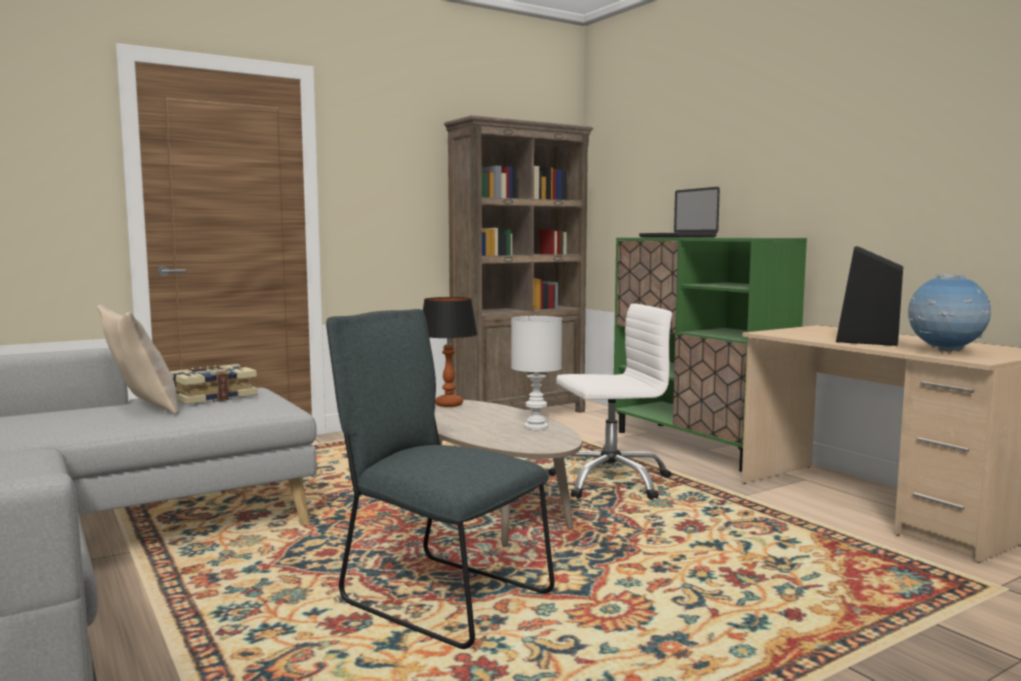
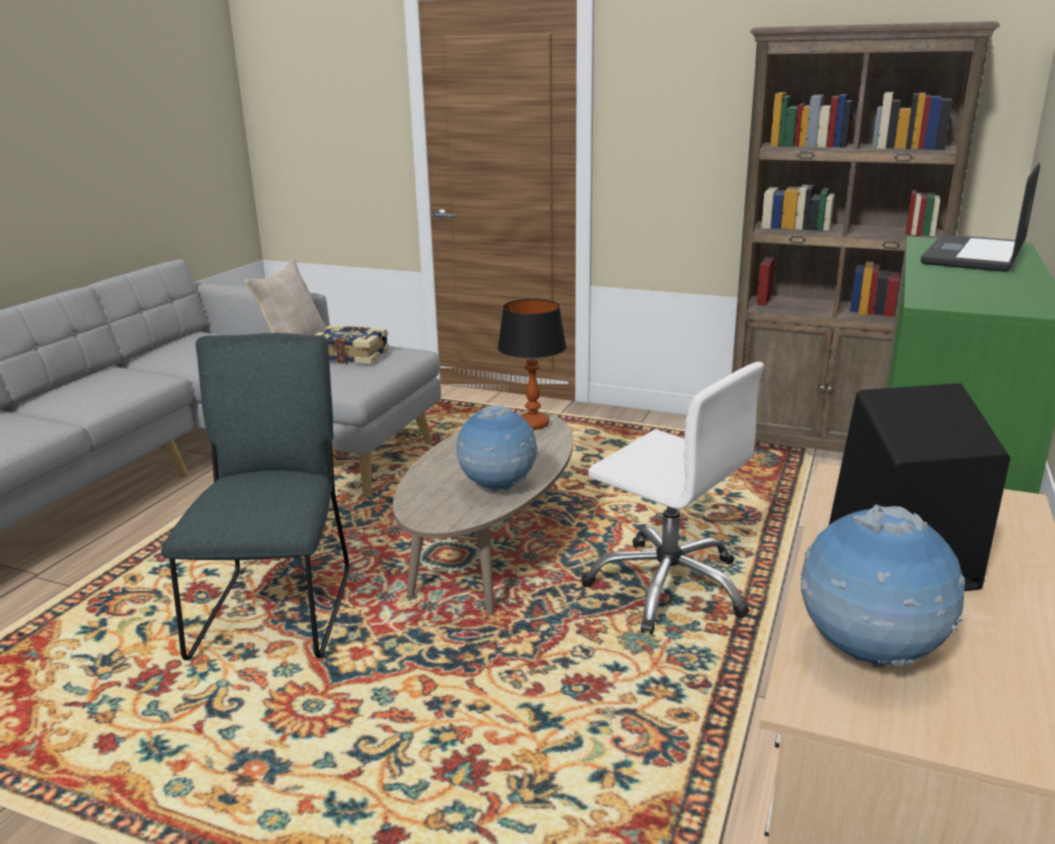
camera: 55 degrees right, 15 degrees up
white table lamp [511,316,562,430] -> globe [456,405,539,492]

